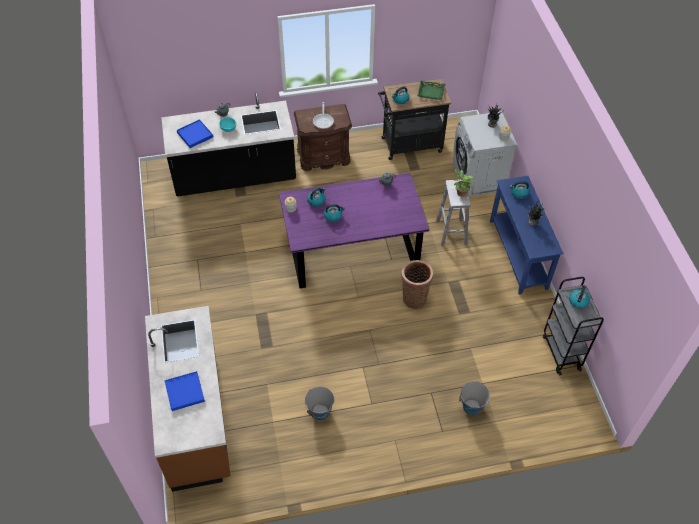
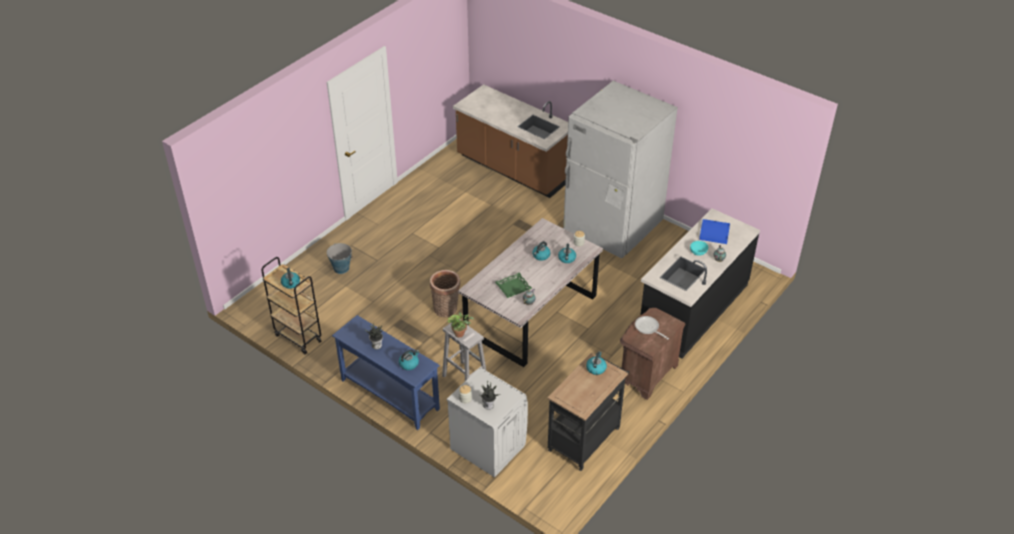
camera: 140 degrees right, 10 degrees down
blue tray [164,371,205,411] -> none
purple dining table [279,173,429,288] -> grey dining table [458,218,603,367]
bucket [305,387,335,421] -> none
green tray [417,81,445,100] -> green tray moved to [495,273,532,298]
grey cart [543,277,604,376] -> brown cart [261,257,322,355]
none -> white fridge [563,81,678,258]

